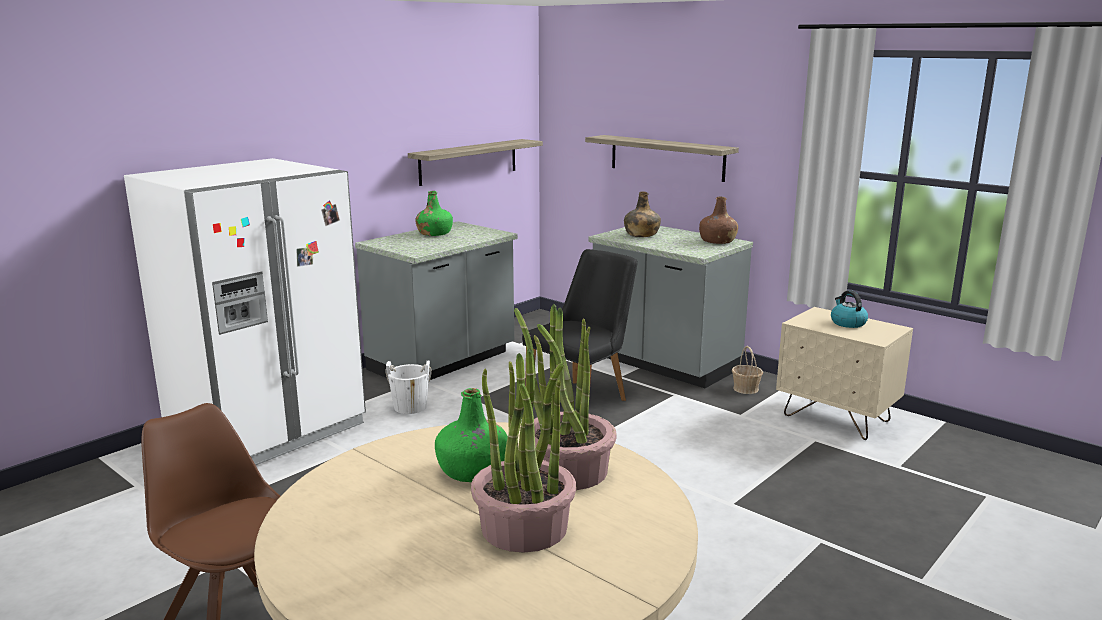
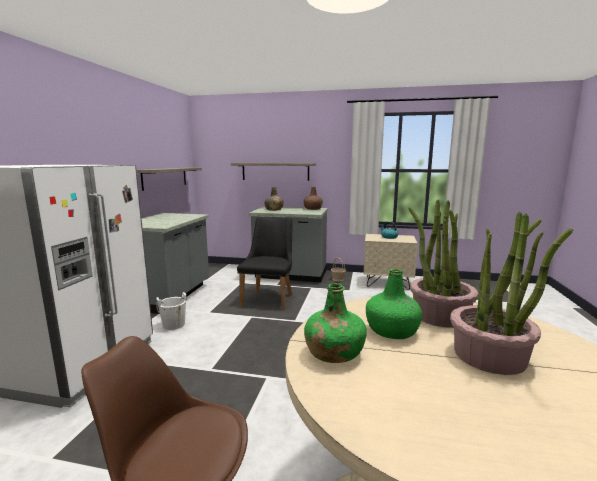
camera: 30 degrees left, 5 degrees down
green bottle [415,191,453,236] -> green bottle moved to [304,283,367,363]

